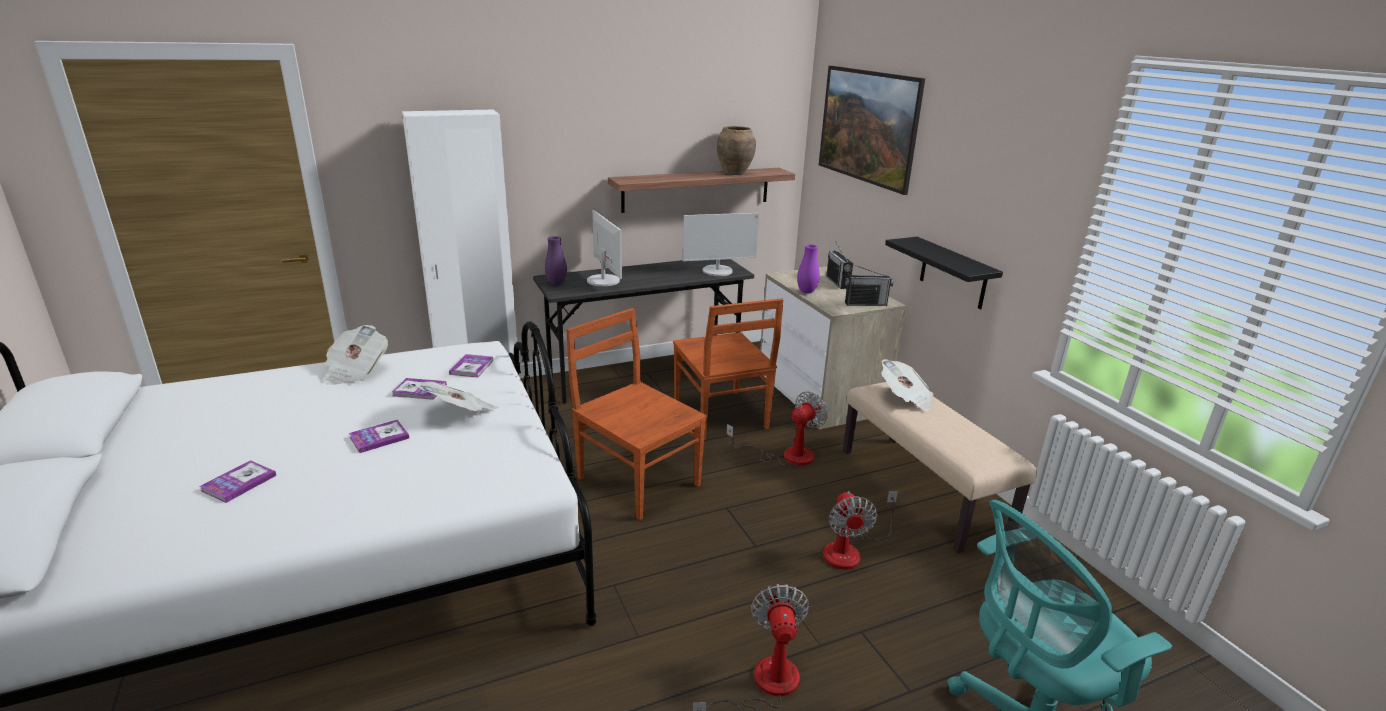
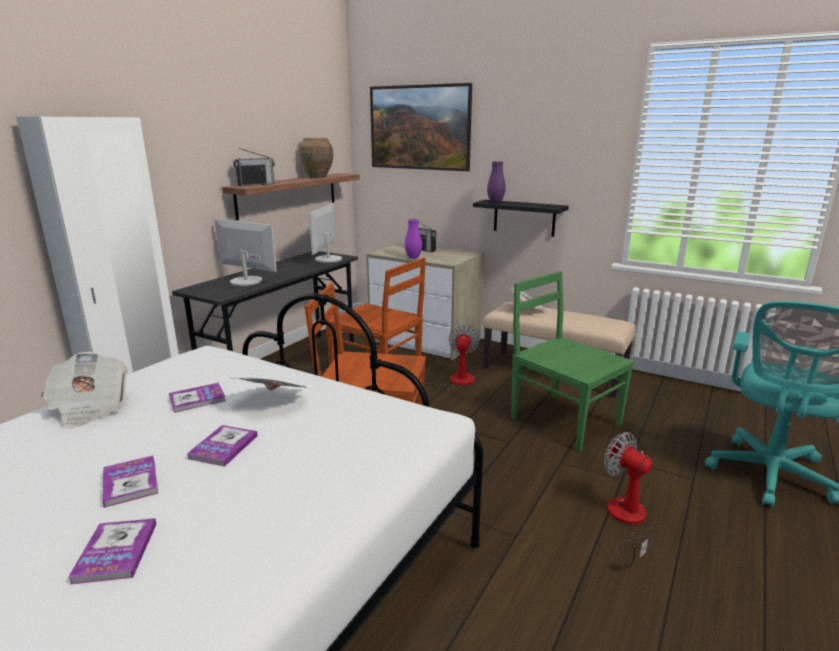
camera: 35 degrees left, 5 degrees down
book [449,354,494,378] -> book moved to [102,455,158,508]
purple vase [545,236,567,285] -> purple vase moved to [487,161,506,203]
monitor [683,213,759,276] -> monitor turned 150 degrees clockwise [309,204,342,263]
fan [823,491,898,569] -> green chair [511,271,634,452]
radio [845,265,893,306] -> radio moved to [233,148,275,186]

